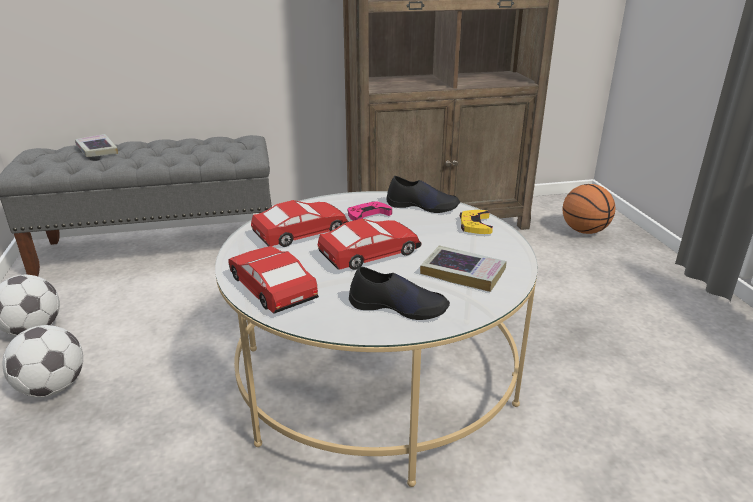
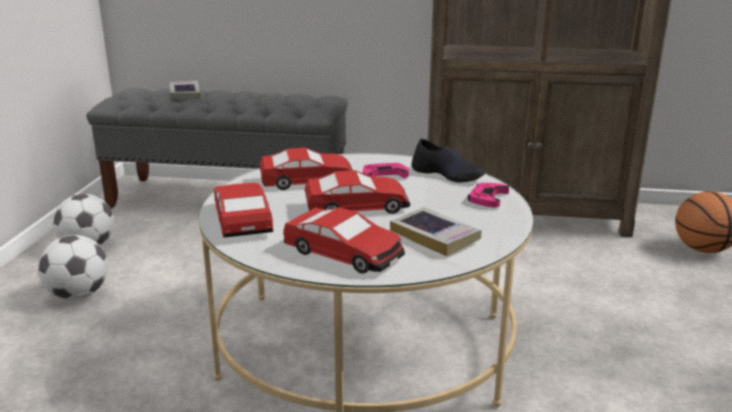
camera: 20 degrees right, 5 degrees down
black shoe [349,267,450,320] -> toy car [283,207,405,274]
yellow game controller [460,210,493,234] -> pink game controller [468,183,509,208]

